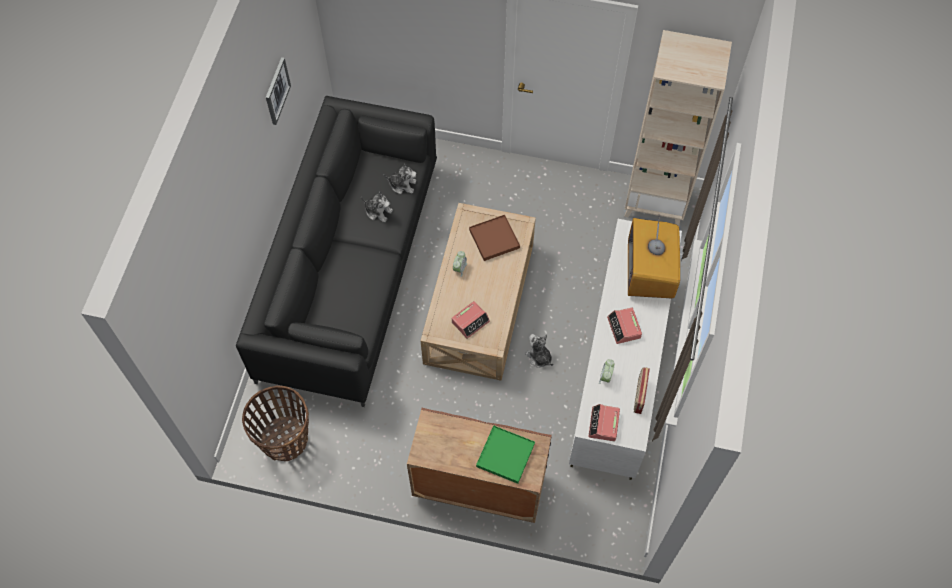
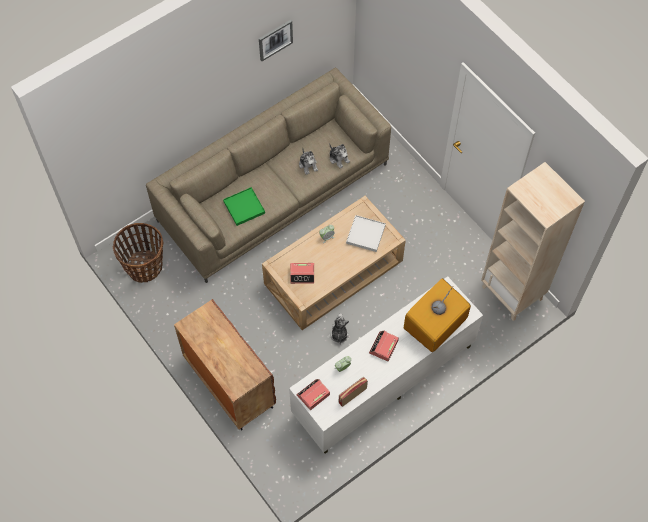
camera: 40 degrees right, 0 degrees up
black sofa [236,96,437,407] -> beige sofa [146,68,391,283]
brown tray [469,215,520,261] -> white tray [346,215,386,252]
green tray [476,425,535,484] -> green tray moved to [223,187,265,226]

